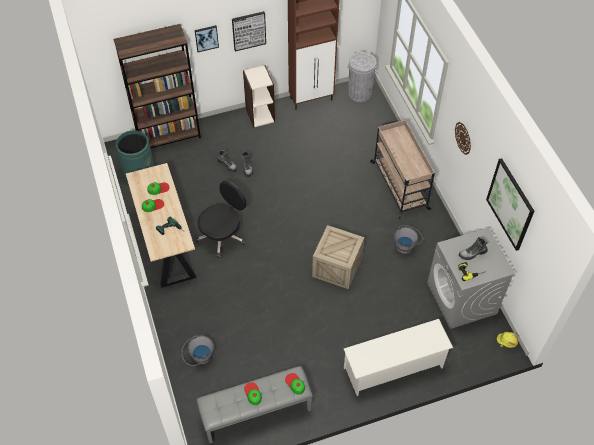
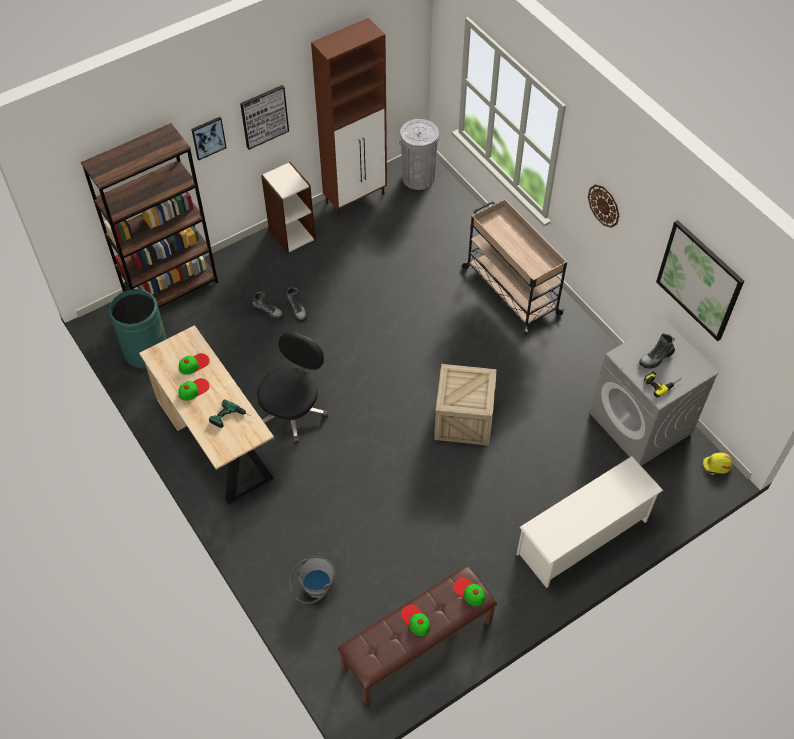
camera: 15 degrees left, 0 degrees up
grey bench [197,366,313,443] -> brown bench [338,566,497,706]
grey bucket [394,225,423,254] -> none

